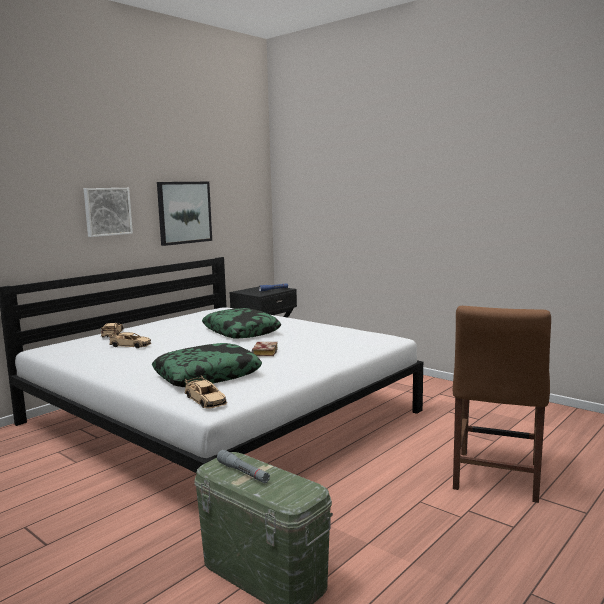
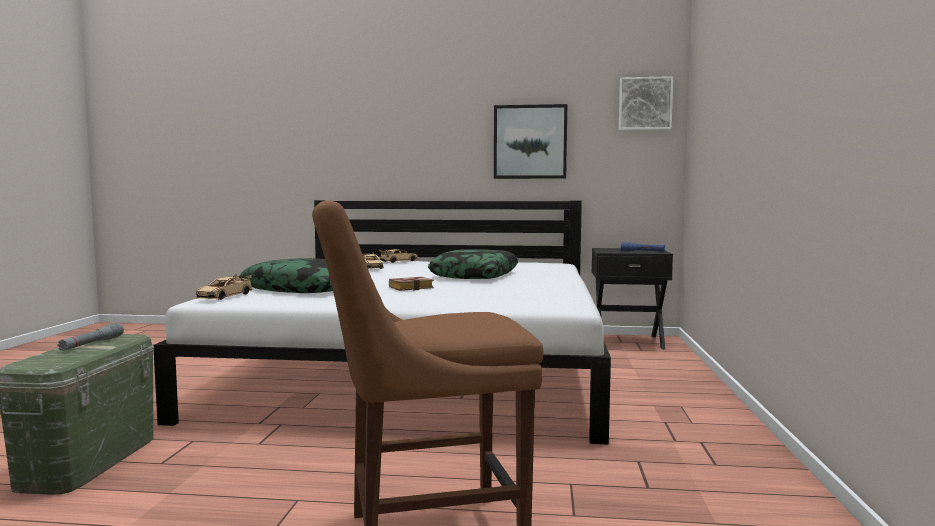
camera: 55 degrees right, 5 degrees down
picture [84,188,133,237] -> picture moved to [619,76,673,130]

